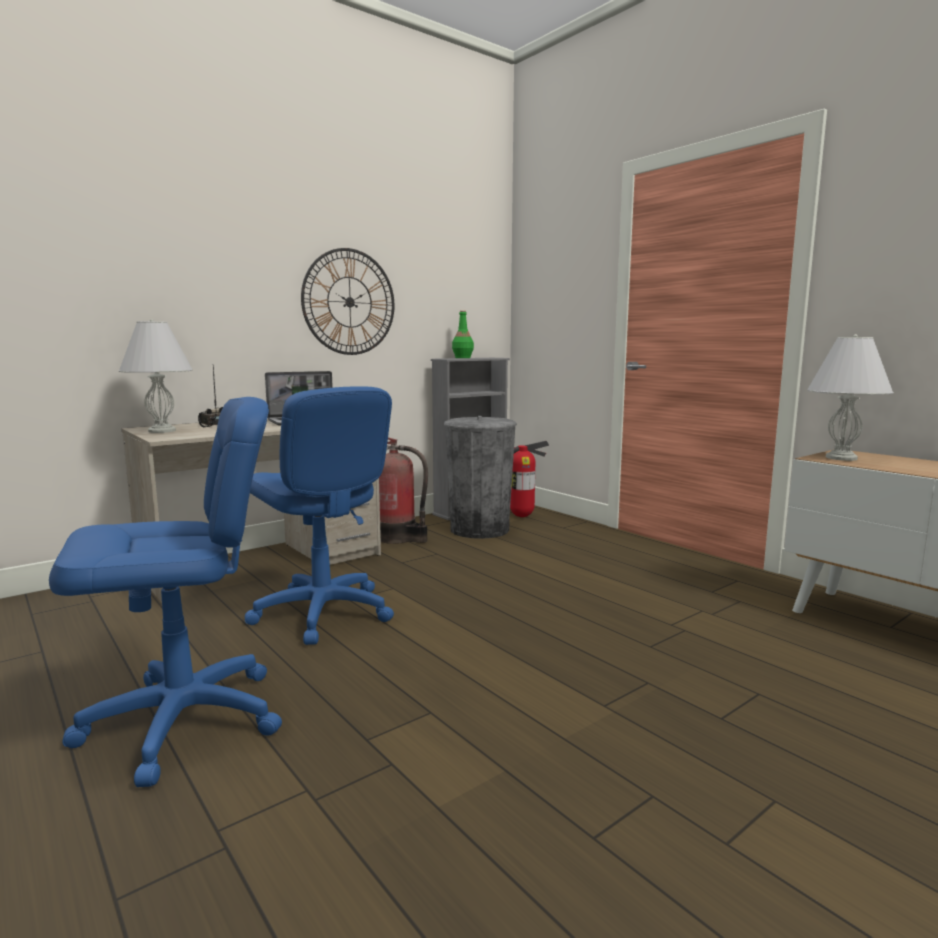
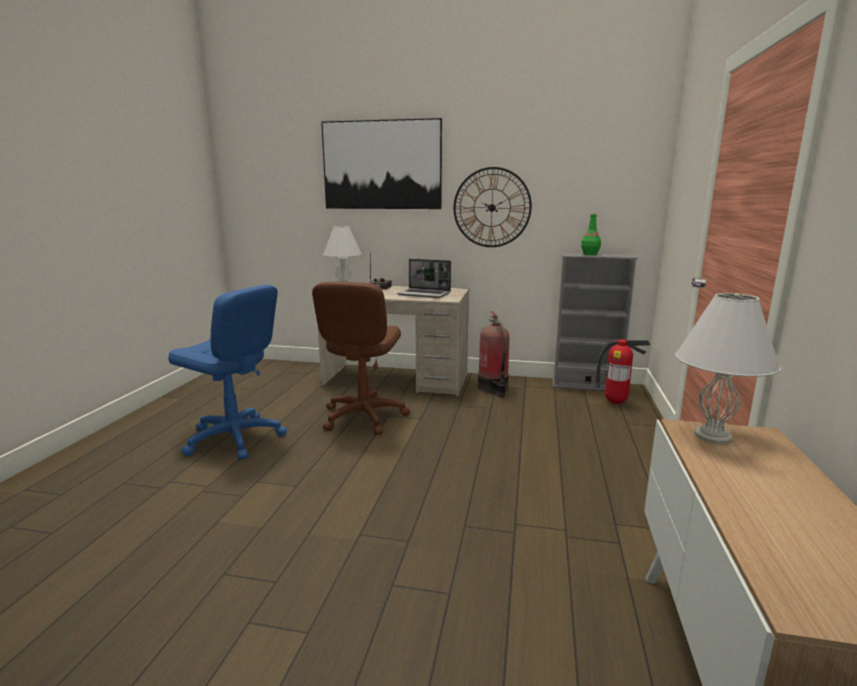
camera: 50 degrees right, 5 degrees up
blue office chair [245,387,394,645] -> brown office chair [312,282,410,435]
grey trash can [444,416,517,539] -> none
none -> picture [321,118,442,209]

